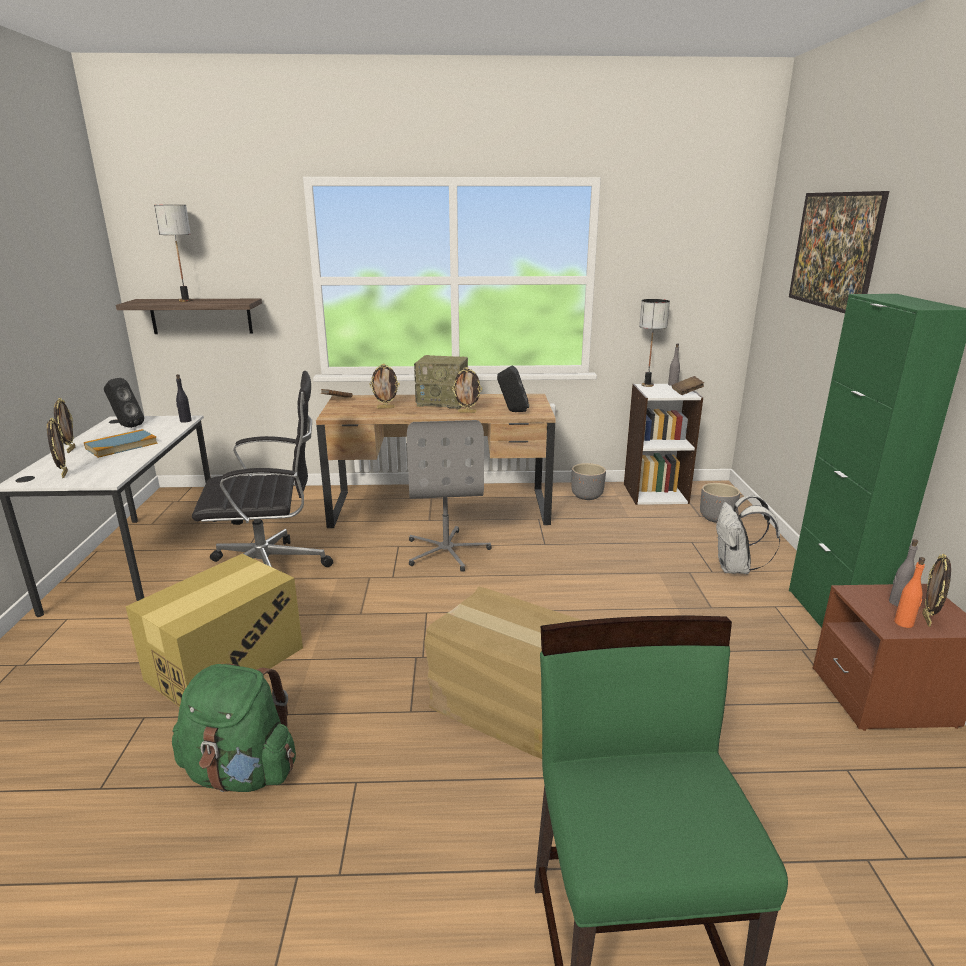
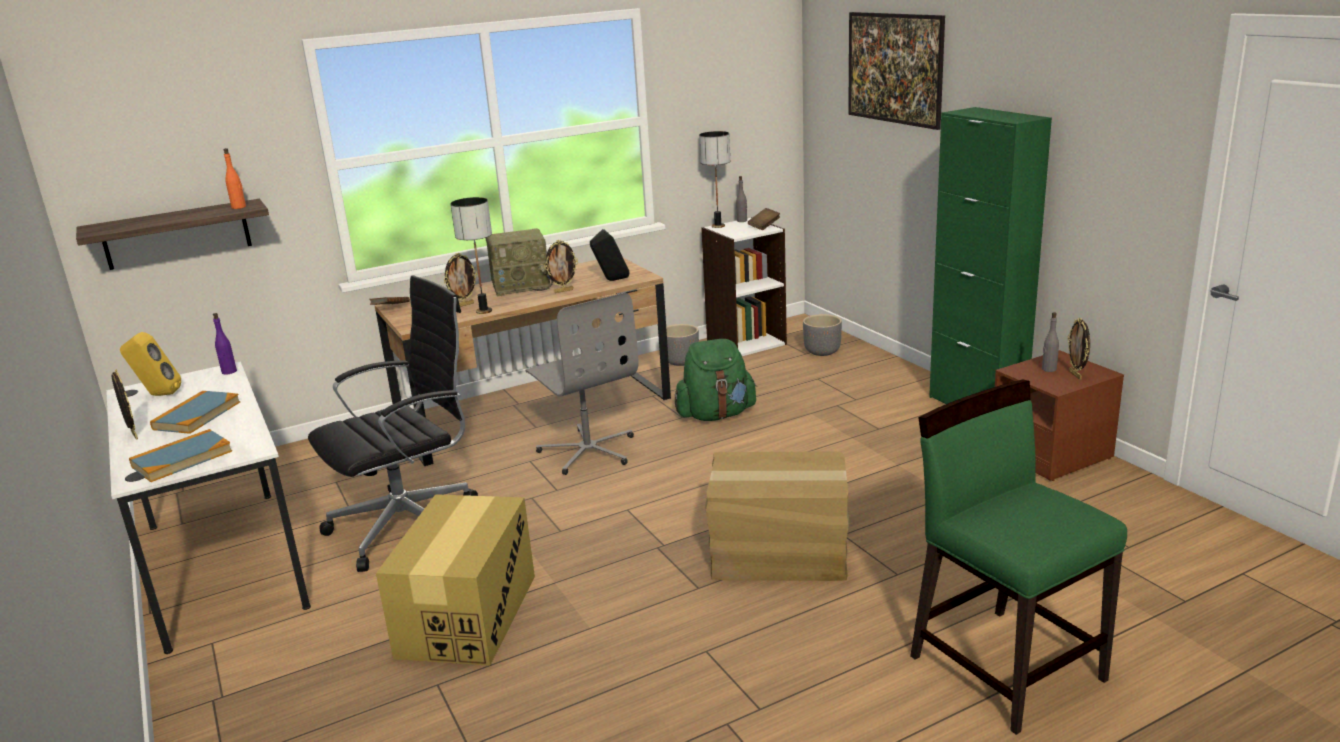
camera: 25 degrees left, 0 degrees up
picture frame [47,418,68,478] -> book [129,429,232,482]
black speaker [104,378,144,428] -> yellow speaker [120,332,181,396]
table lamp [154,205,193,302] -> table lamp moved to [450,197,492,314]
green backpack [172,664,296,792] -> green backpack moved to [675,339,757,421]
black bottle [176,374,192,423] -> purple bottle [213,313,237,374]
white backpack [716,495,780,574] -> none
orange bottle [894,557,925,628] -> orange bottle moved to [224,148,246,209]

